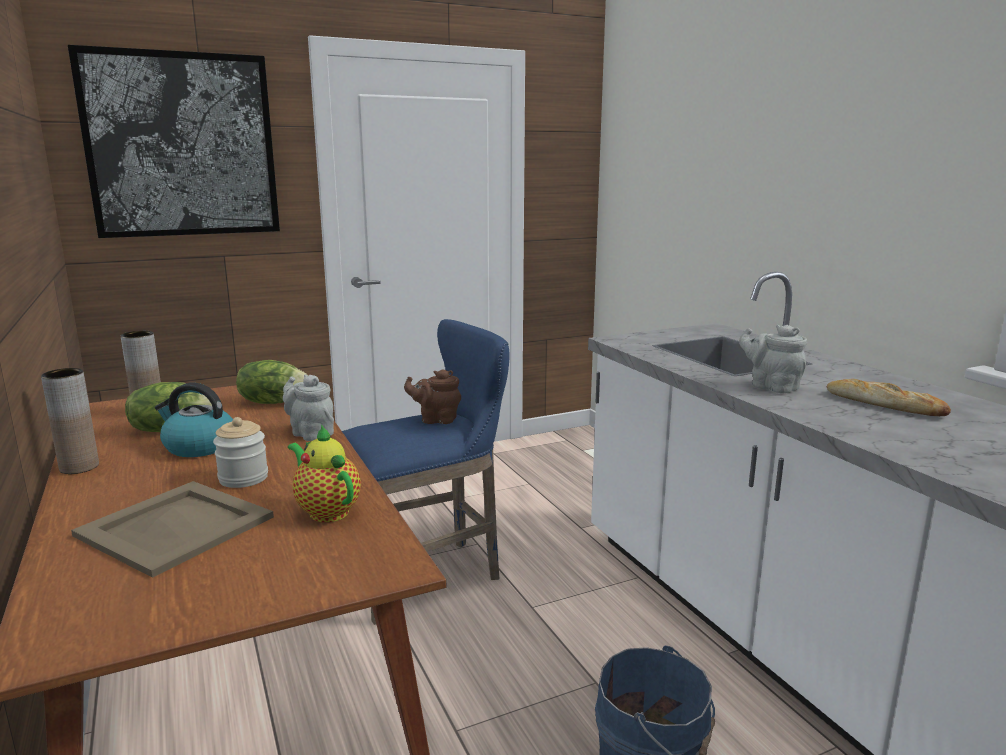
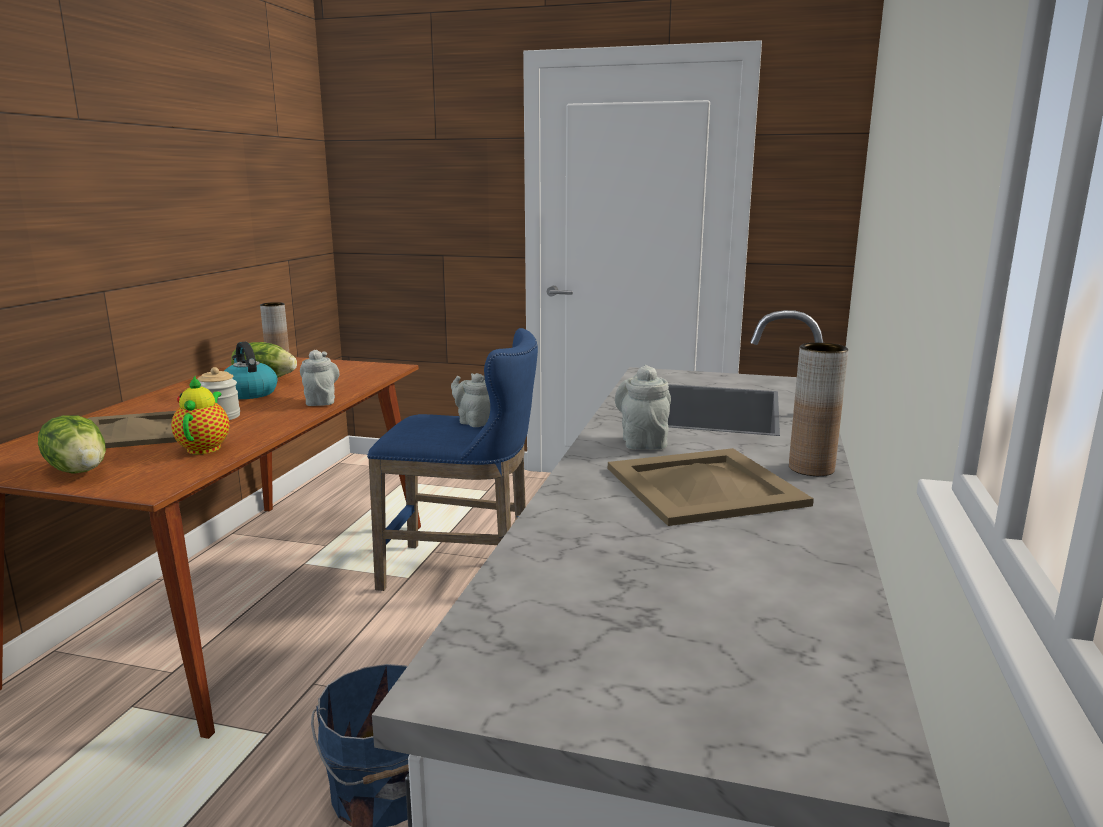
camera: 40 degrees right, 0 degrees up
brown vase [41,368,99,474] -> brown vase moved to [789,343,848,476]
picture [68,45,280,238] -> none
lettuce [236,360,309,404] -> lettuce moved to [38,415,106,474]
brown teapot [404,369,461,424] -> grey teapot [451,373,490,427]
bread [827,379,951,416] -> beige tray [608,448,814,526]

